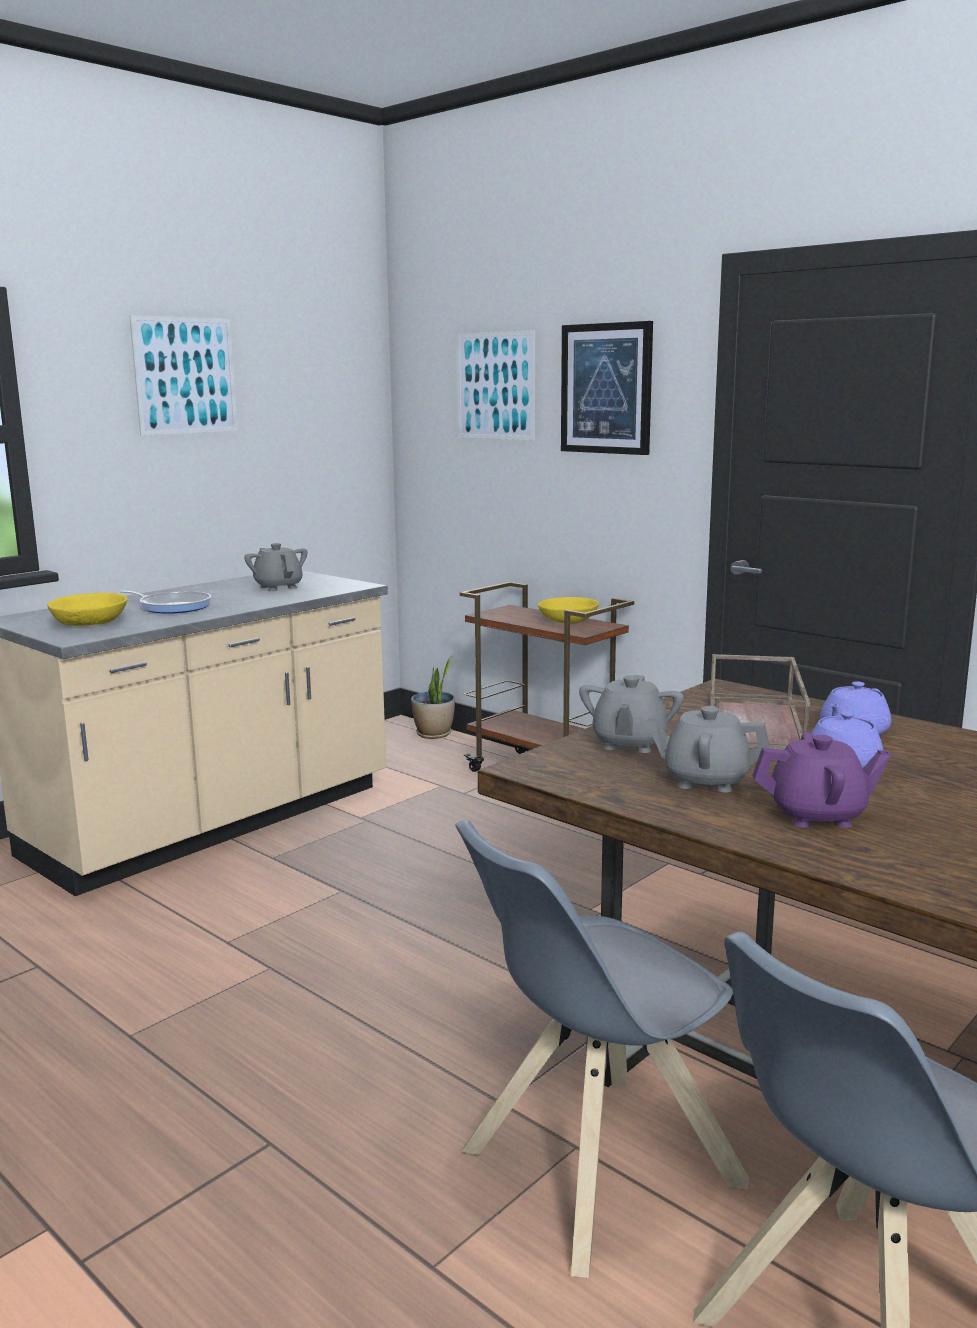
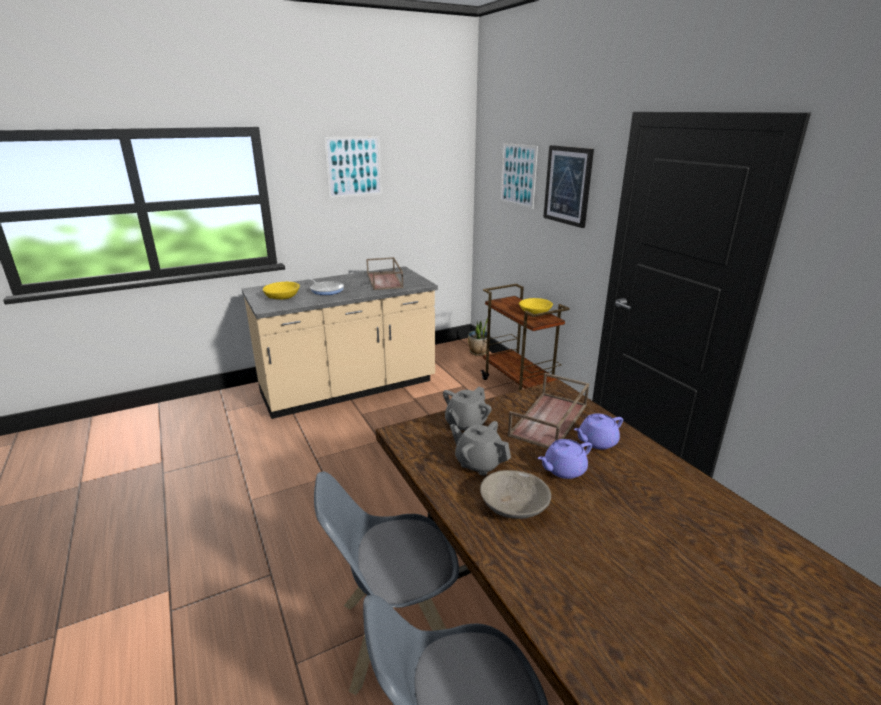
camera: 20 degrees right, 10 degrees up
grey teapot [244,543,307,591] -> brown tray [366,257,403,290]
purple teapot [752,732,891,828] -> grey bowl [480,470,551,519]

